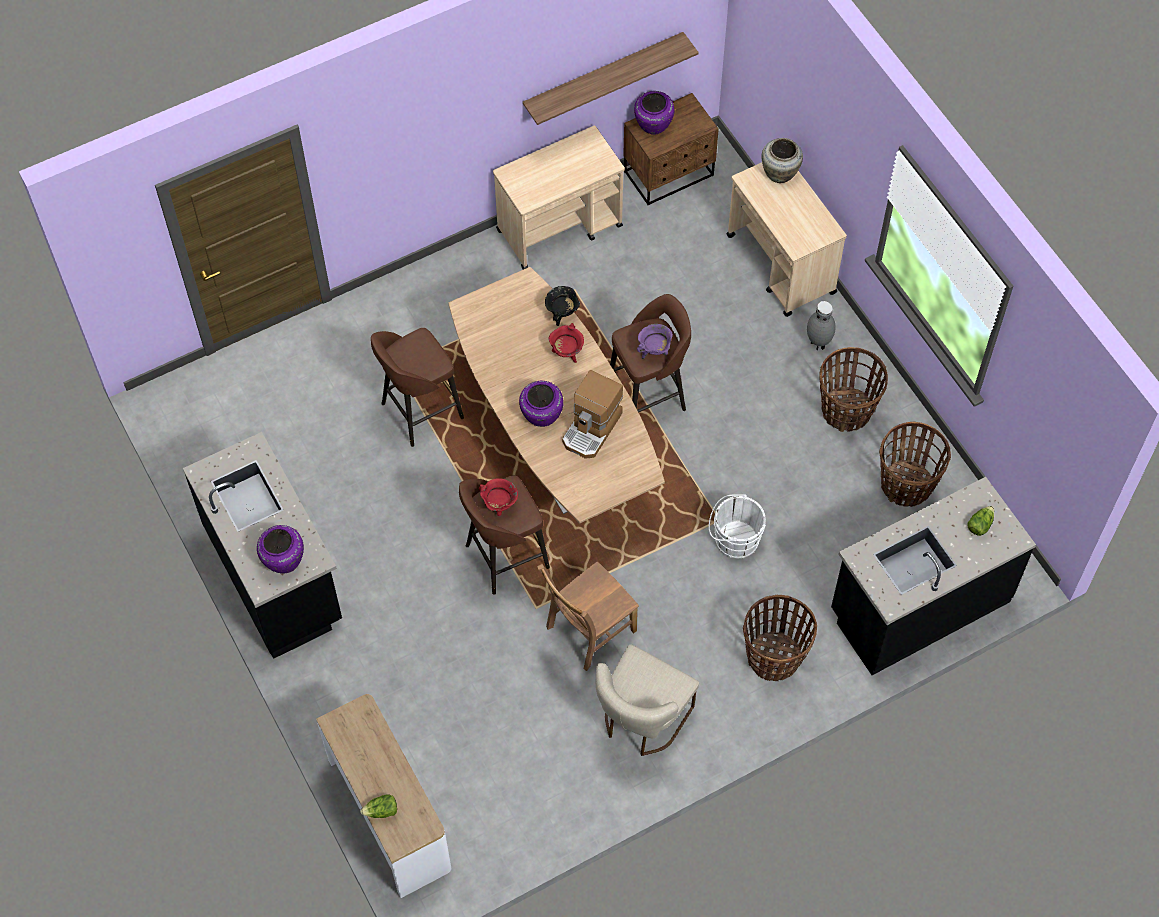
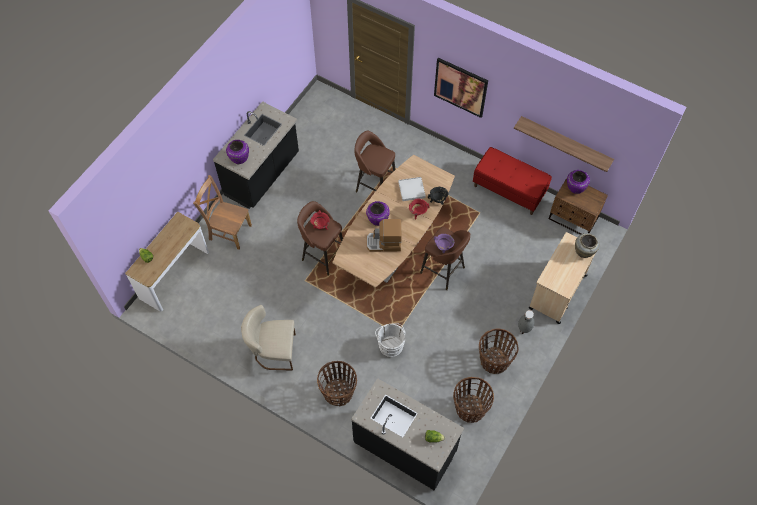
camera: 60 degrees right, 0 degrees up
beige cart [493,126,625,269] -> red bench [473,147,552,215]
brown chair [537,561,639,671] -> brown chair moved to [193,175,252,250]
none -> white tray [398,177,426,201]
none -> picture [434,58,488,118]

